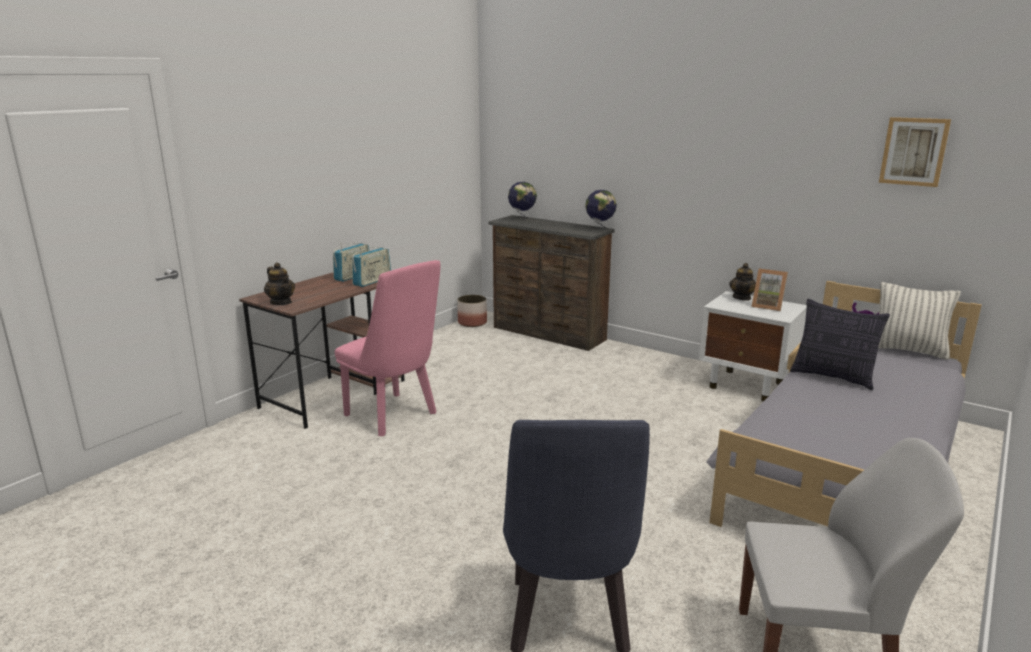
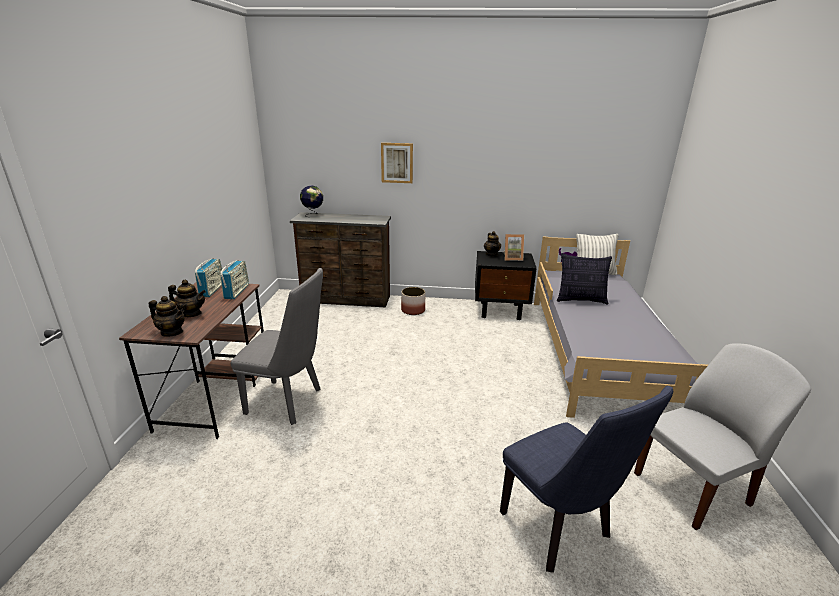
camera: 30 degrees left, 5 degrees up
pink chair [335,260,441,436] -> grey chair [231,268,323,425]
planter [457,295,487,327] -> planter moved to [401,287,425,315]
globe [585,190,617,232] -> none
white nightstand [699,291,807,402] -> black nightstand [475,251,537,320]
picture [879,117,951,187] -> picture moved to [381,143,413,183]
none -> teapot [168,280,206,317]

